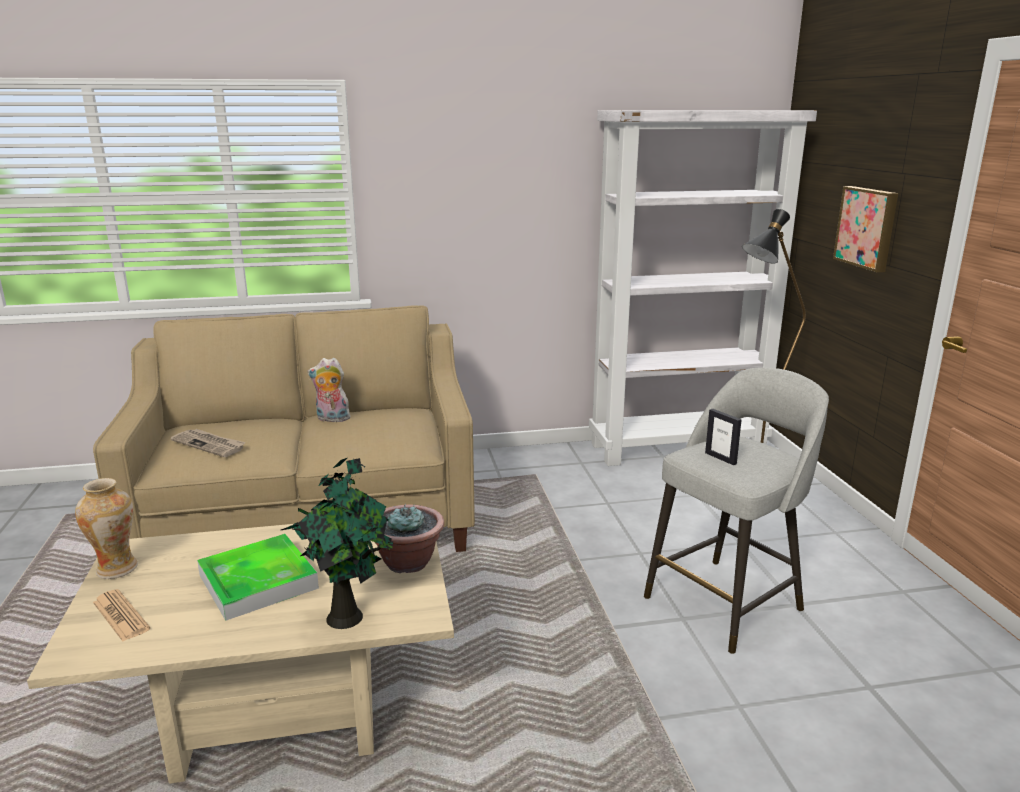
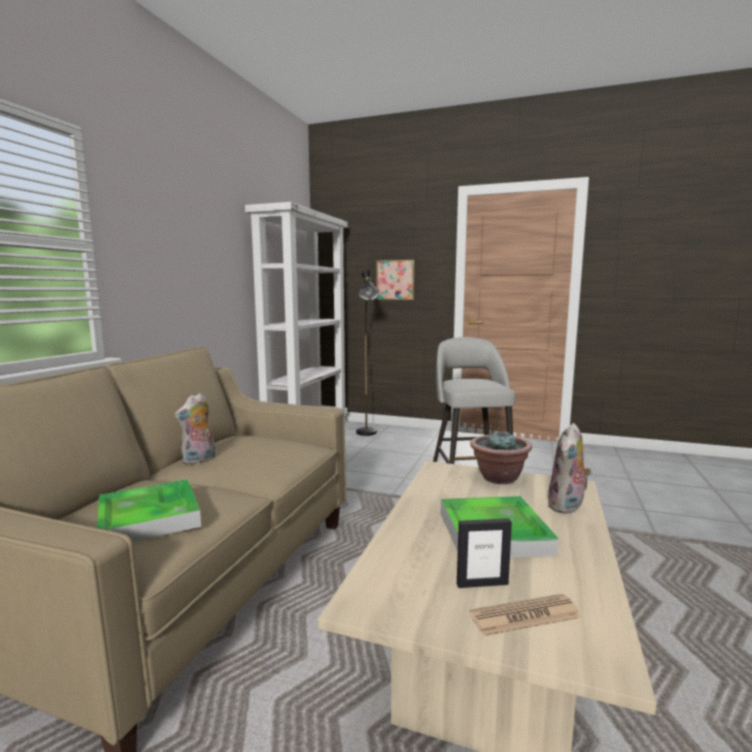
camera: 60 degrees left, 10 degrees down
vase [75,478,138,579] -> none
newspaper [171,429,246,457] -> tray [97,479,201,542]
potted plant [281,458,393,629] -> plush toy [547,423,592,514]
picture frame [705,409,742,465] -> picture frame moved to [457,518,512,588]

